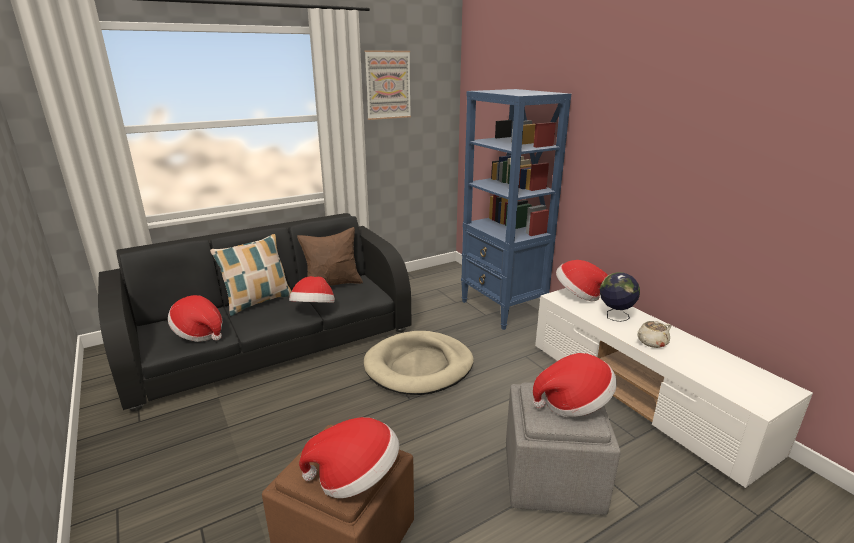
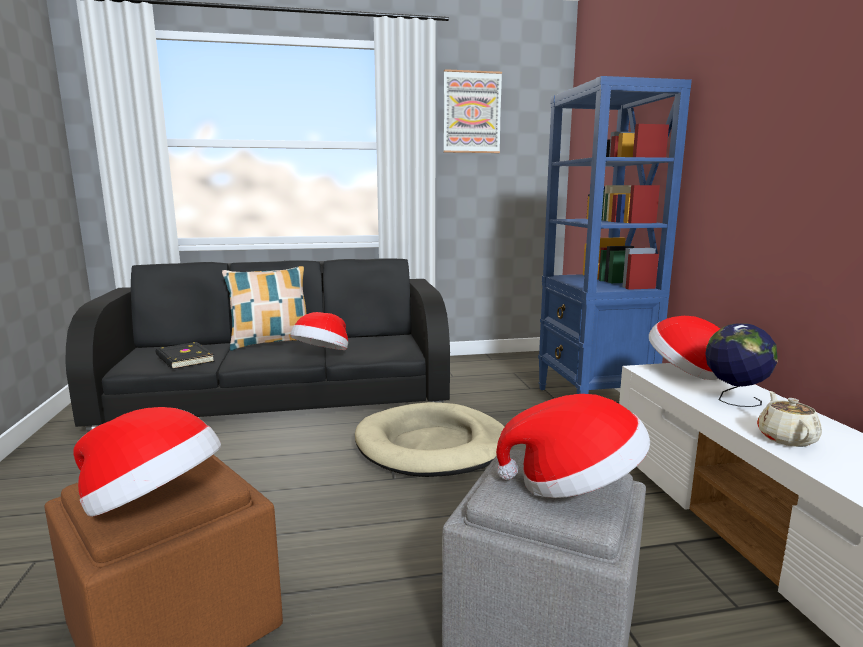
camera: 20 degrees right, 10 degrees down
hat [168,295,222,342] -> black book [156,342,215,369]
brown pillow [297,227,363,286] -> none
beige teapot [637,321,671,348] -> beige teapot turned 105 degrees clockwise [757,391,822,447]

